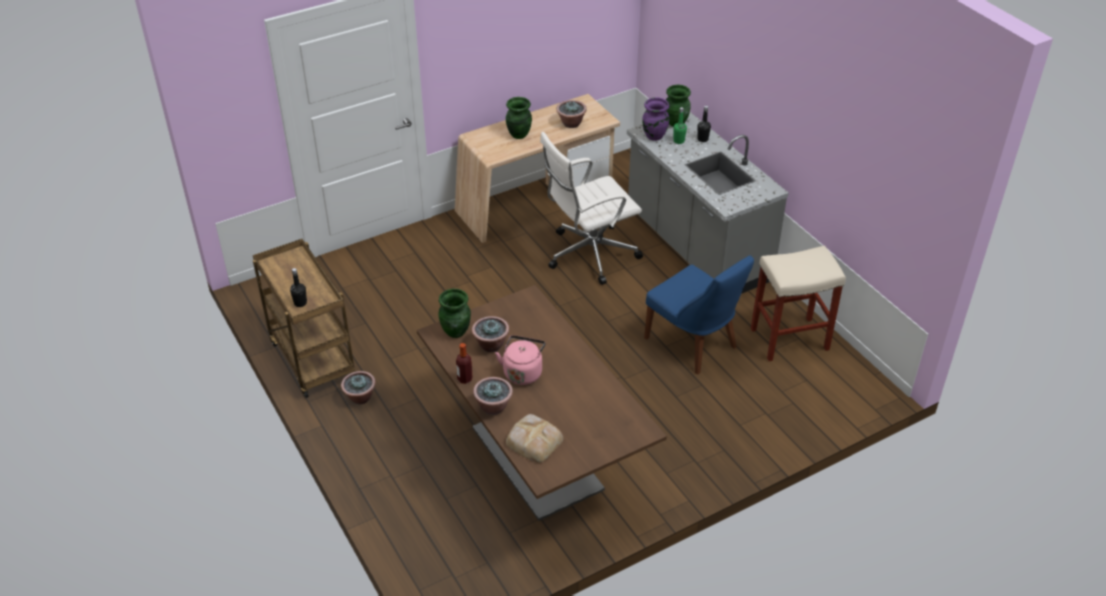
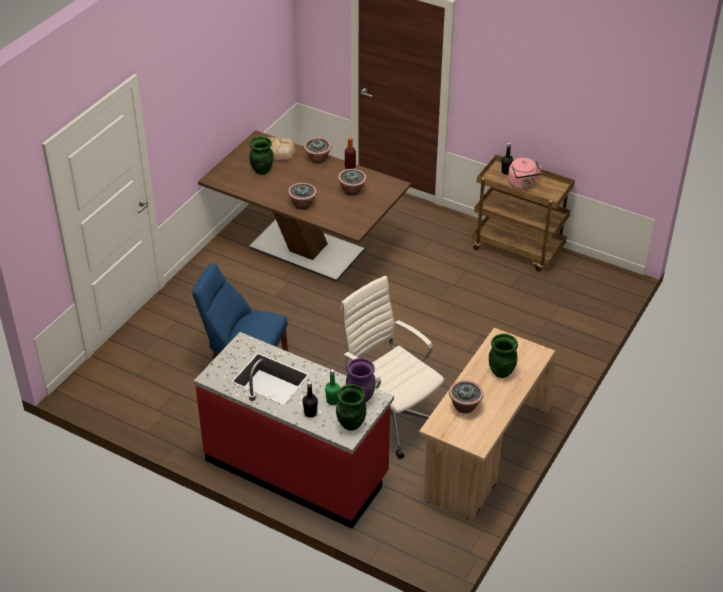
camera: 150 degrees right, 0 degrees up
potted plant [341,371,376,404] -> potted plant moved to [288,183,317,210]
green vase [438,289,471,338] -> green vase moved to [249,136,273,175]
pink kettle [495,335,546,385] -> pink kettle moved to [508,158,543,190]
white office chair [540,132,643,285] -> white office chair turned 75 degrees counterclockwise [341,276,444,459]
grey counter [627,112,789,294] -> red counter [194,332,394,529]
beige stool [751,246,846,361] -> none

